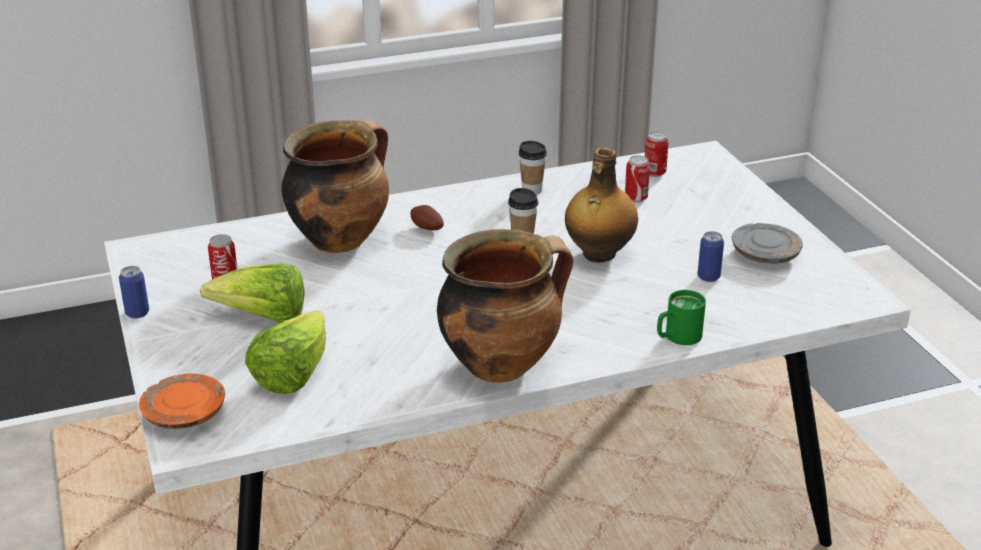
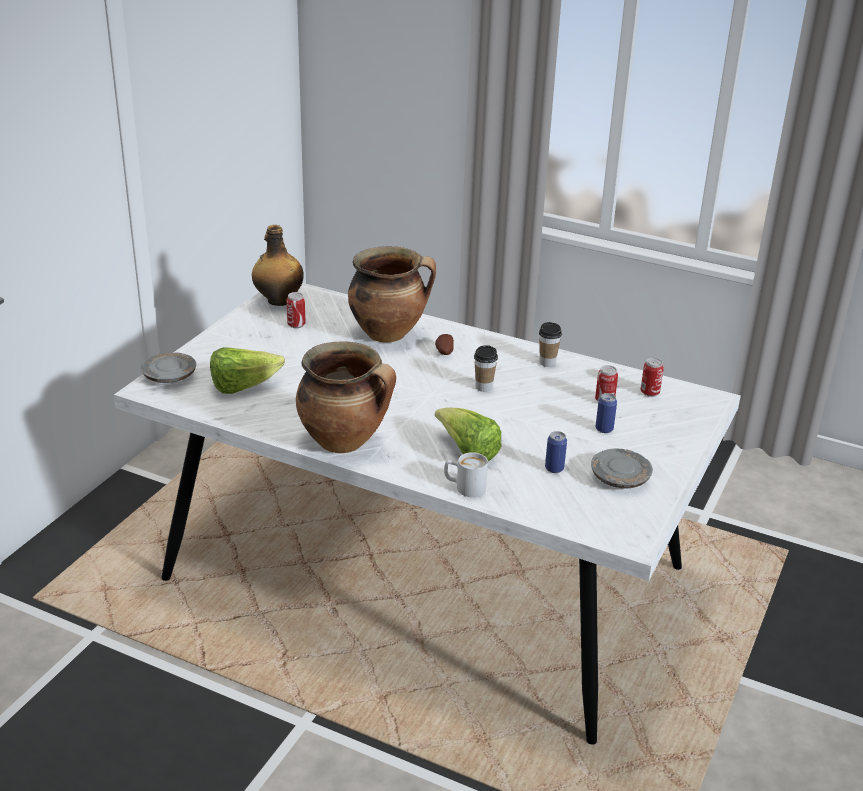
camera: 45 degrees right, 0 degrees up
can [119,266,149,319] -> can moved to [595,393,617,433]
orange plate [139,374,225,429] -> grey plate [141,352,196,383]
lettuce [200,263,305,323] -> lettuce moved to [435,408,502,461]
bottle [565,147,638,263] -> bottle moved to [252,225,304,306]
green mug [657,290,706,345] -> white mug [444,452,488,497]

